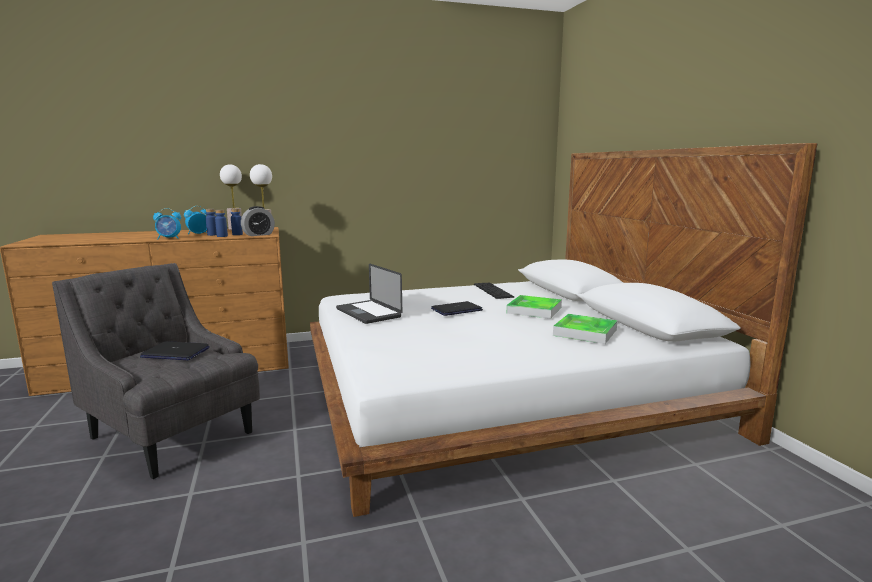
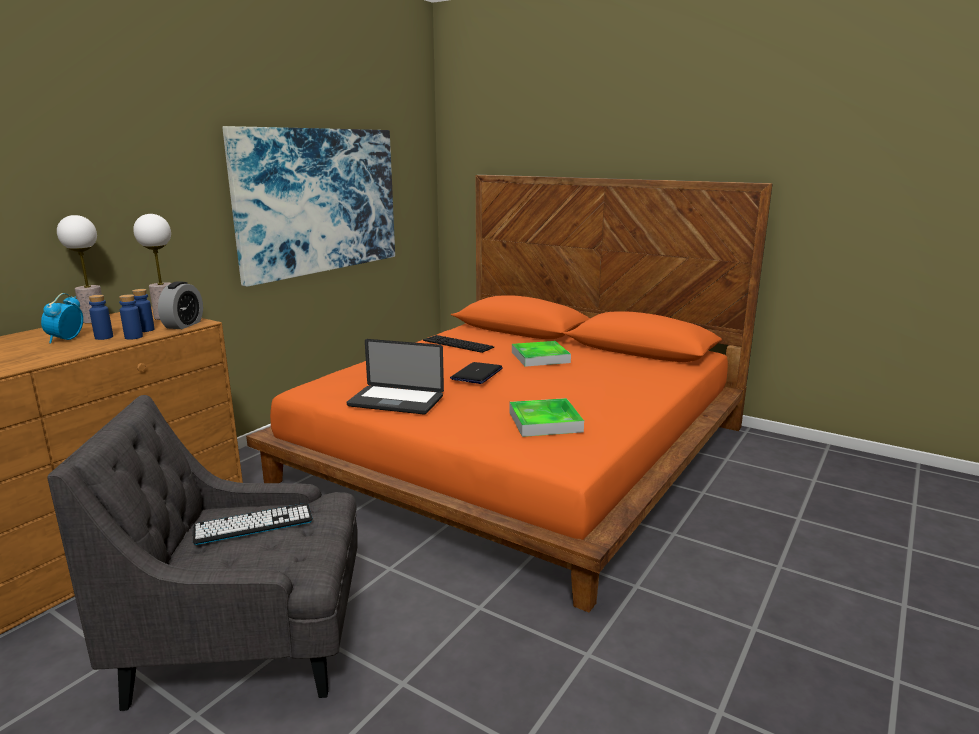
camera: 40 degrees left, 5 degrees up
laptop [140,341,210,360] -> keyboard [192,503,313,545]
alarm clock [153,208,181,239] -> none
white bed [310,143,817,517] -> orange bed [246,175,773,613]
tray [553,314,617,344] -> tray moved to [510,398,584,437]
none -> picture [222,126,395,287]

